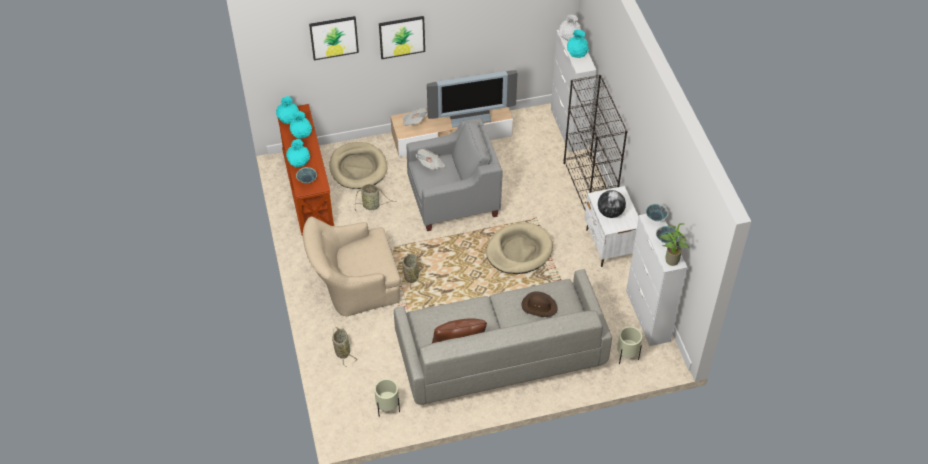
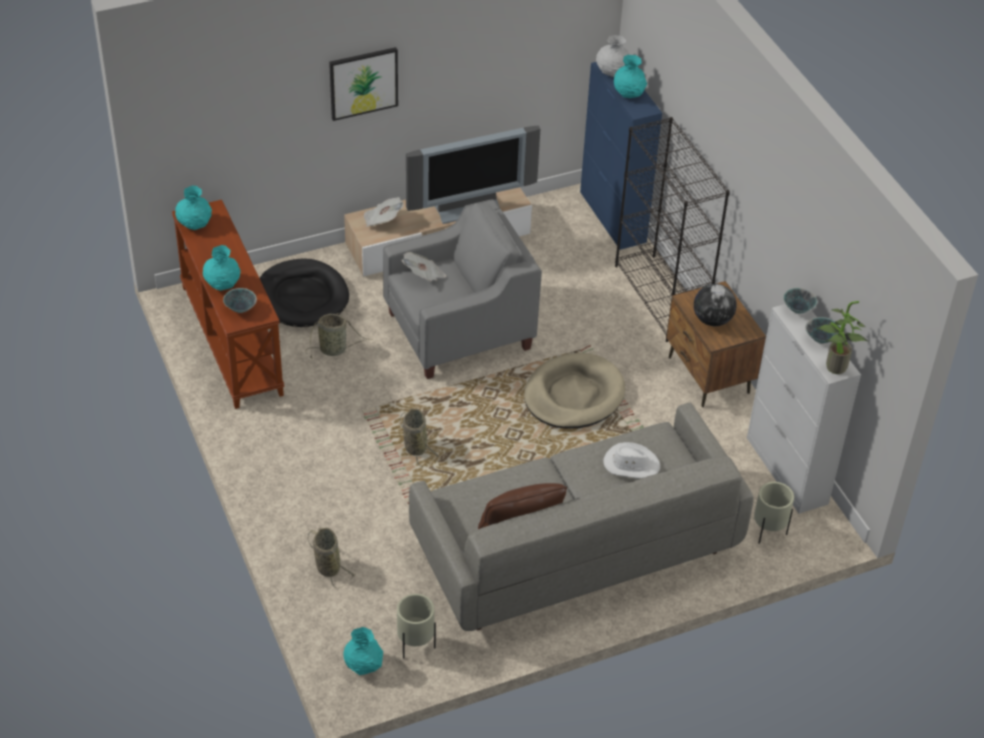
camera: 10 degrees left, 5 degrees down
turquoise vase [290,111,312,139] -> turquoise vase moved to [343,627,383,675]
beige armchair [303,216,401,316] -> none
picture [309,16,359,60] -> none
beige dog bed [329,142,387,189] -> black dog bed [260,259,349,327]
brown hat [521,292,558,317] -> white hat [604,442,660,478]
white cabinet [551,30,596,152] -> blue cabinet [580,62,662,250]
white nightstand [585,186,639,267] -> brown nightstand [666,281,766,407]

